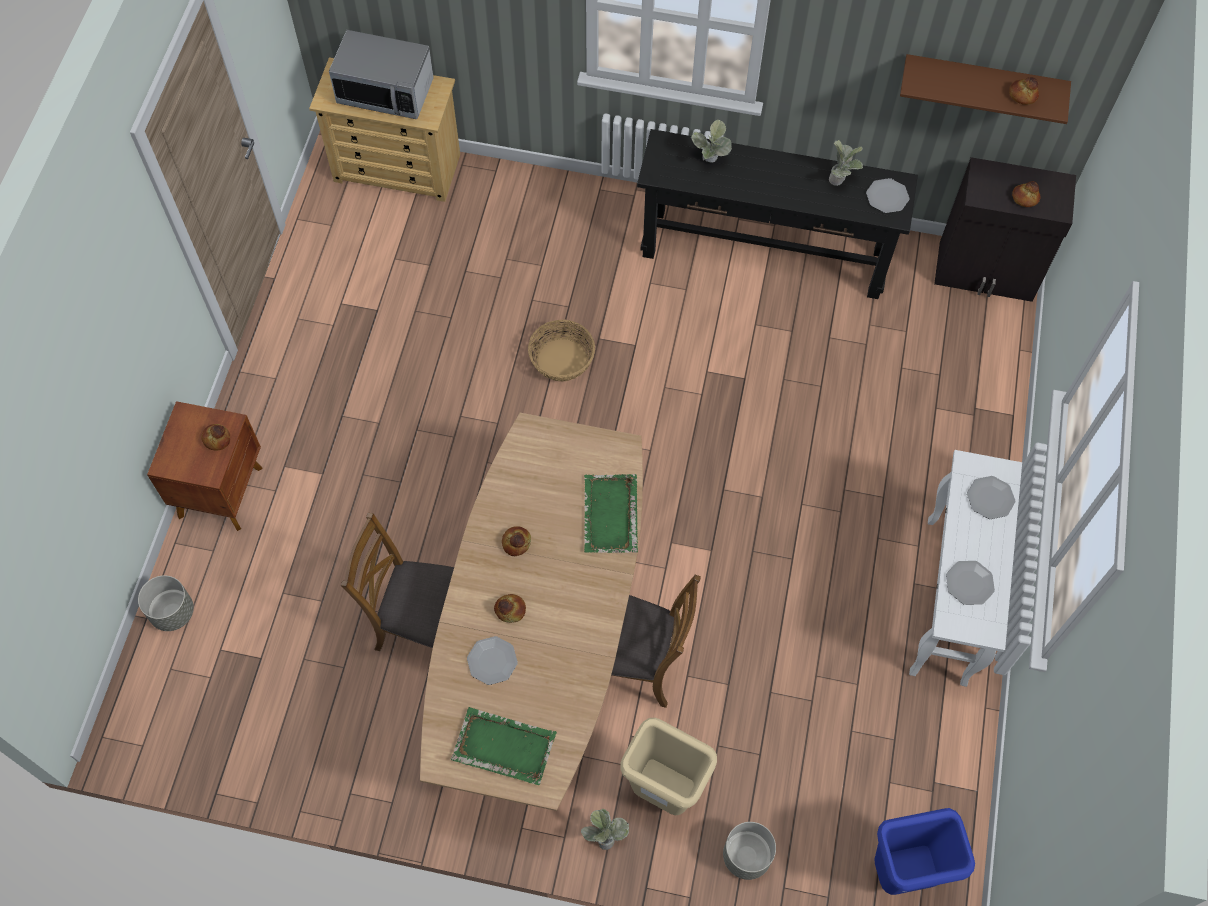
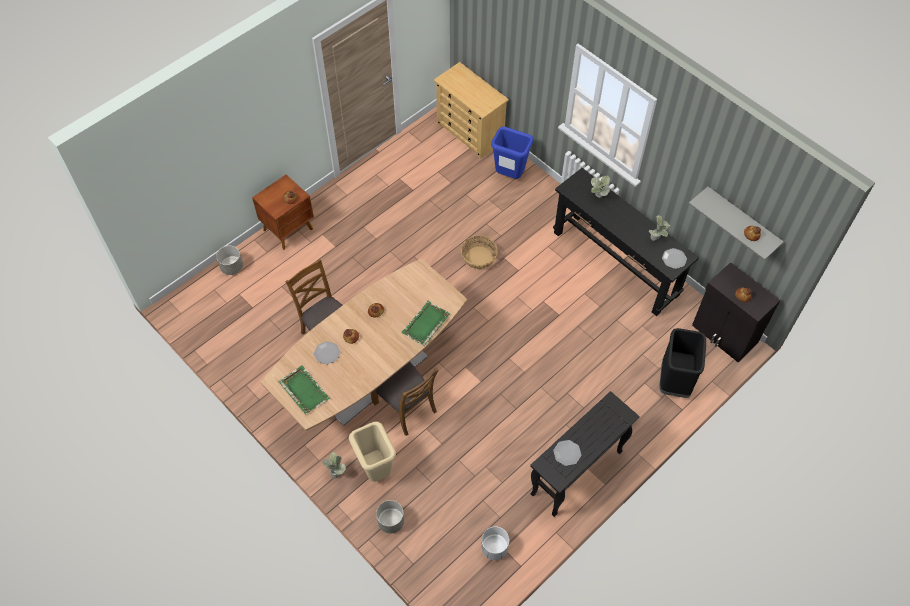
camera: 35 degrees right, 5 degrees down
microwave [329,30,434,119] -> none
blue trash can [874,808,975,895] -> blue trash can moved to [491,126,533,179]
brown shelf [900,54,1071,124] -> grey shelf [689,187,784,260]
white console table [909,450,1022,687] -> black console table [530,391,640,517]
plate [967,476,1016,519] -> none
none -> white planter [481,527,509,560]
none -> black trash can [660,328,706,398]

